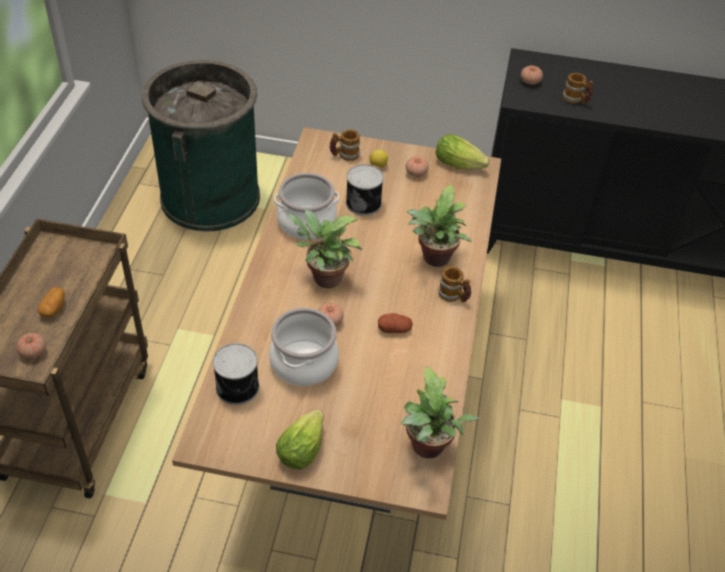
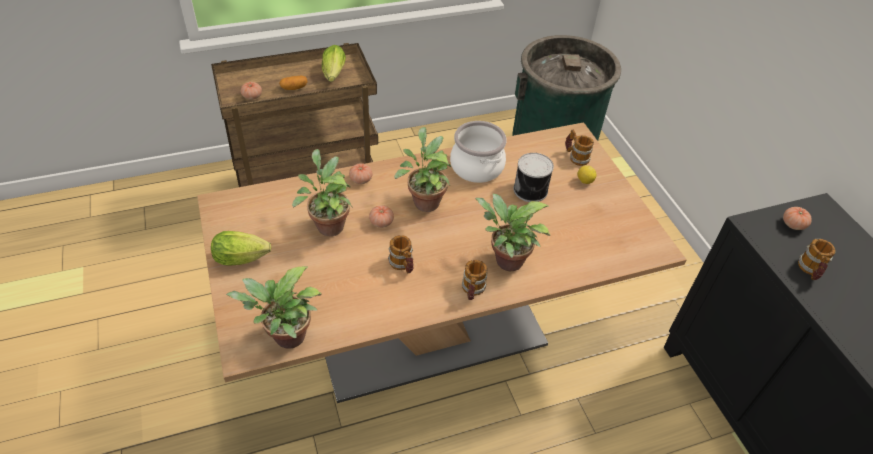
camera: 60 degrees right, 0 degrees up
can [213,343,259,405] -> none
cooking pot [269,308,339,386] -> potted plant [292,149,352,236]
potato [378,313,413,333] -> mug [388,235,414,273]
tomato [406,156,429,177] -> tomato moved to [349,163,373,184]
lettuce [435,134,490,170] -> lettuce moved to [322,45,346,82]

